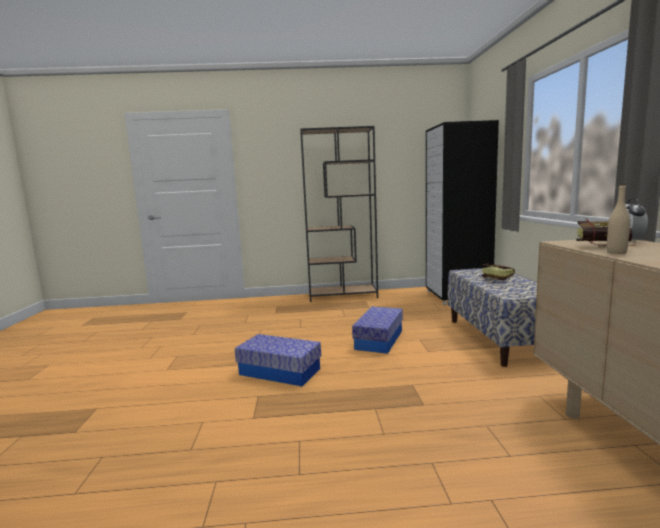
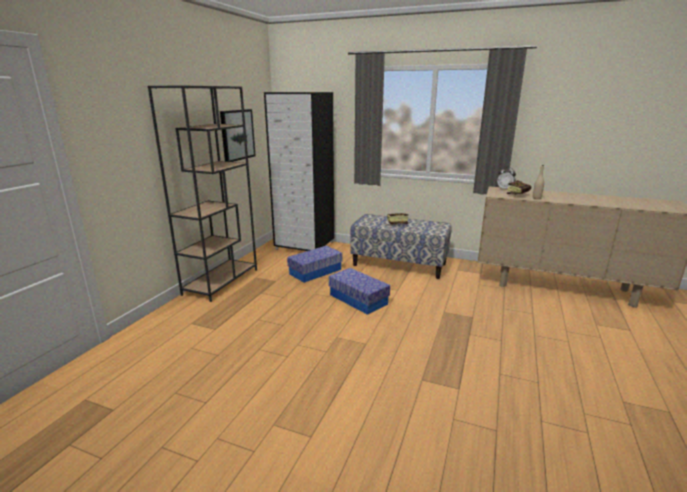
camera: 65 degrees left, 10 degrees up
storage box [235,334,321,386] -> storage box moved to [287,246,343,283]
none -> picture [220,109,256,162]

